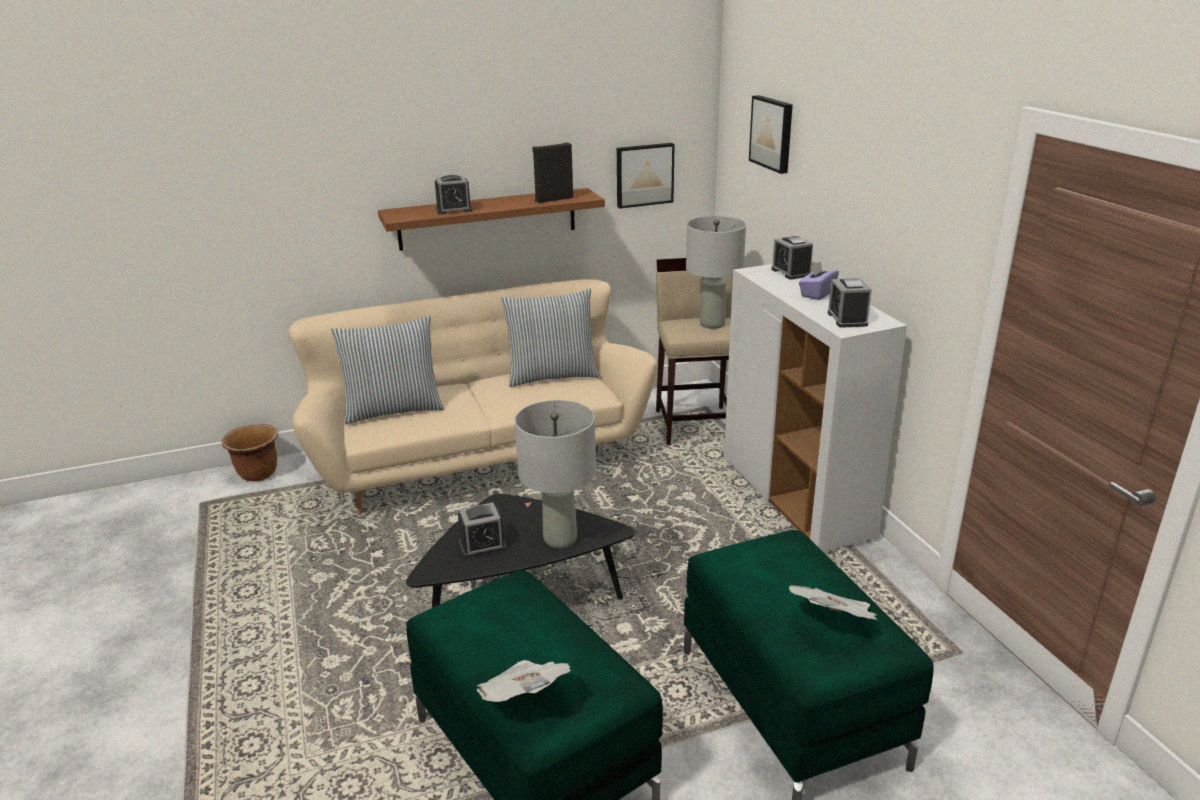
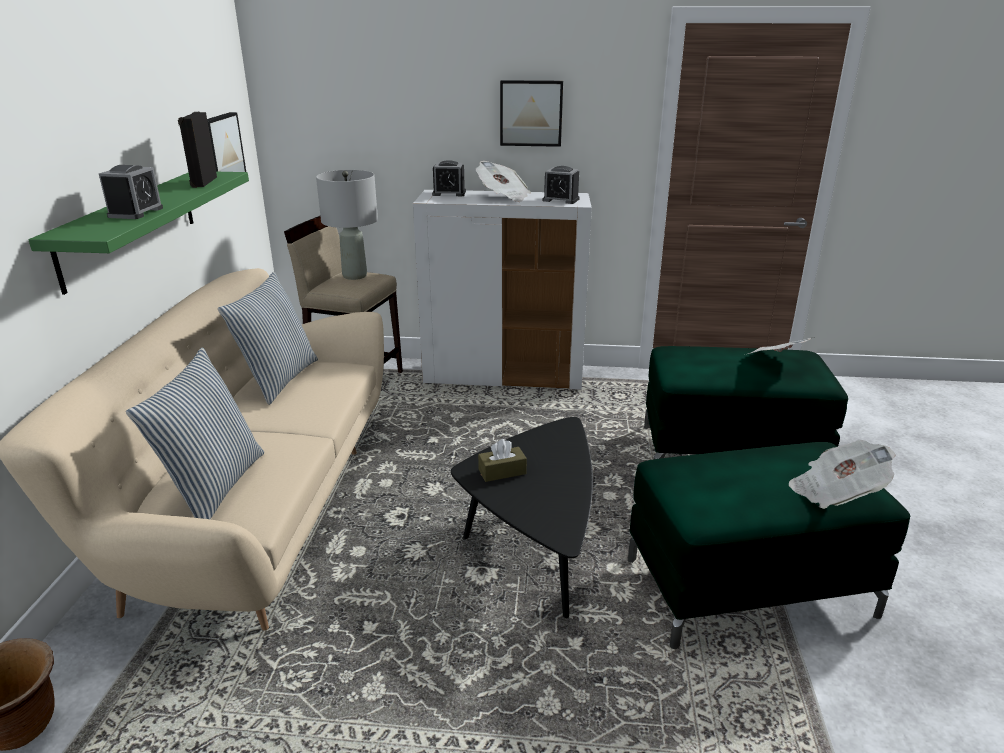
camera: 65 degrees left, 0 degrees up
brown shelf [378,188,605,251] -> green shelf [28,172,249,295]
alarm clock [458,502,506,558] -> none
grey table lamp [515,400,596,548] -> none
picture [749,95,793,174] -> picture moved to [500,80,563,147]
purple tissue box [799,261,839,300] -> newspaper [476,161,531,202]
none -> brown tissue box [478,439,527,482]

